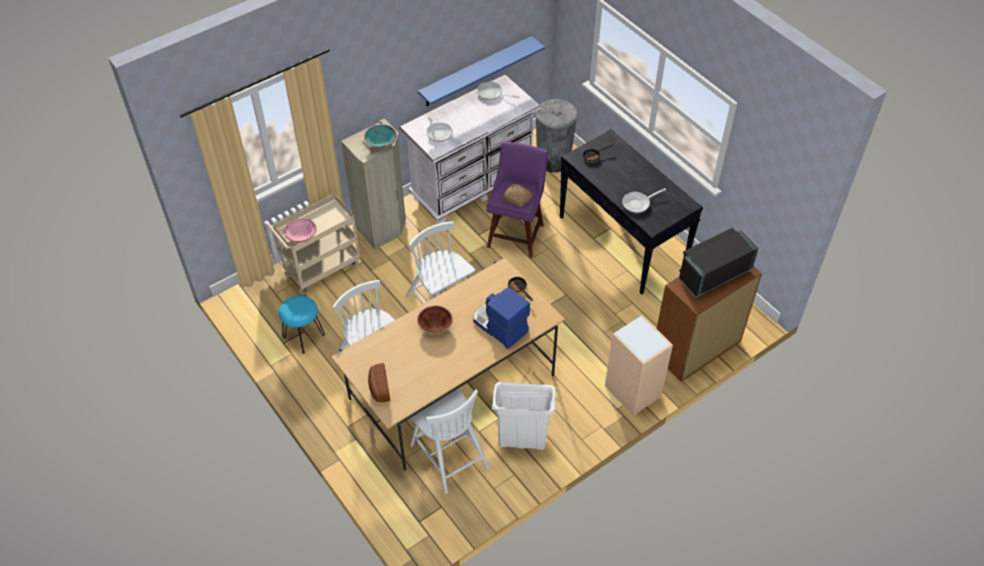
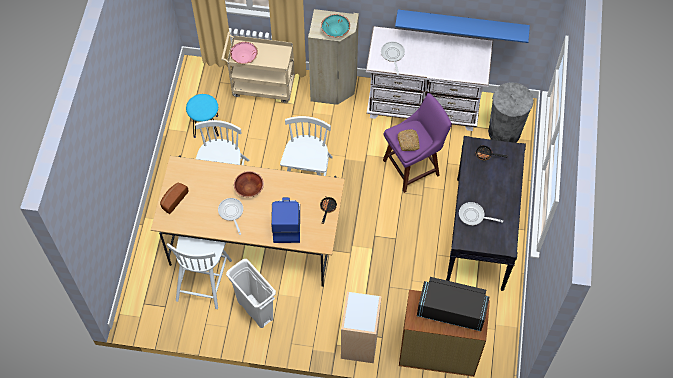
camera: 45 degrees right, 10 degrees up
frying pan [477,82,519,100] -> frying pan moved to [218,198,243,235]

